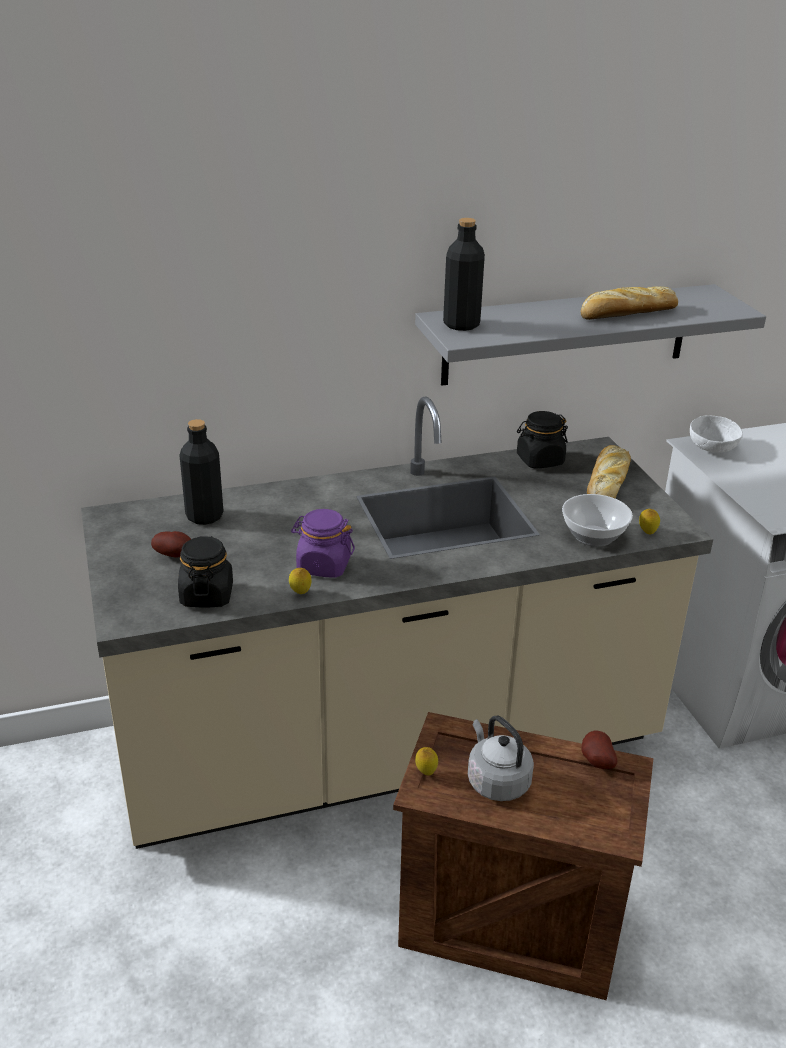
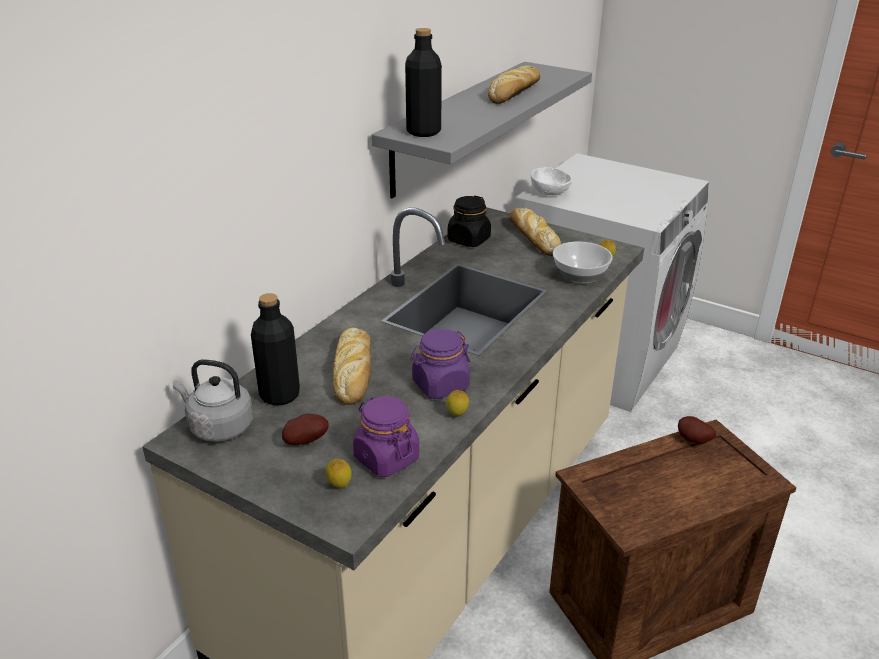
camera: 40 degrees left, 0 degrees up
black jar [178,536,233,608] -> purple jar [353,396,419,477]
lemon [415,747,438,775] -> lemon moved to [326,459,352,489]
grey kettle [468,716,534,801] -> grey kettle moved to [173,359,253,442]
none -> bread [333,328,371,405]

